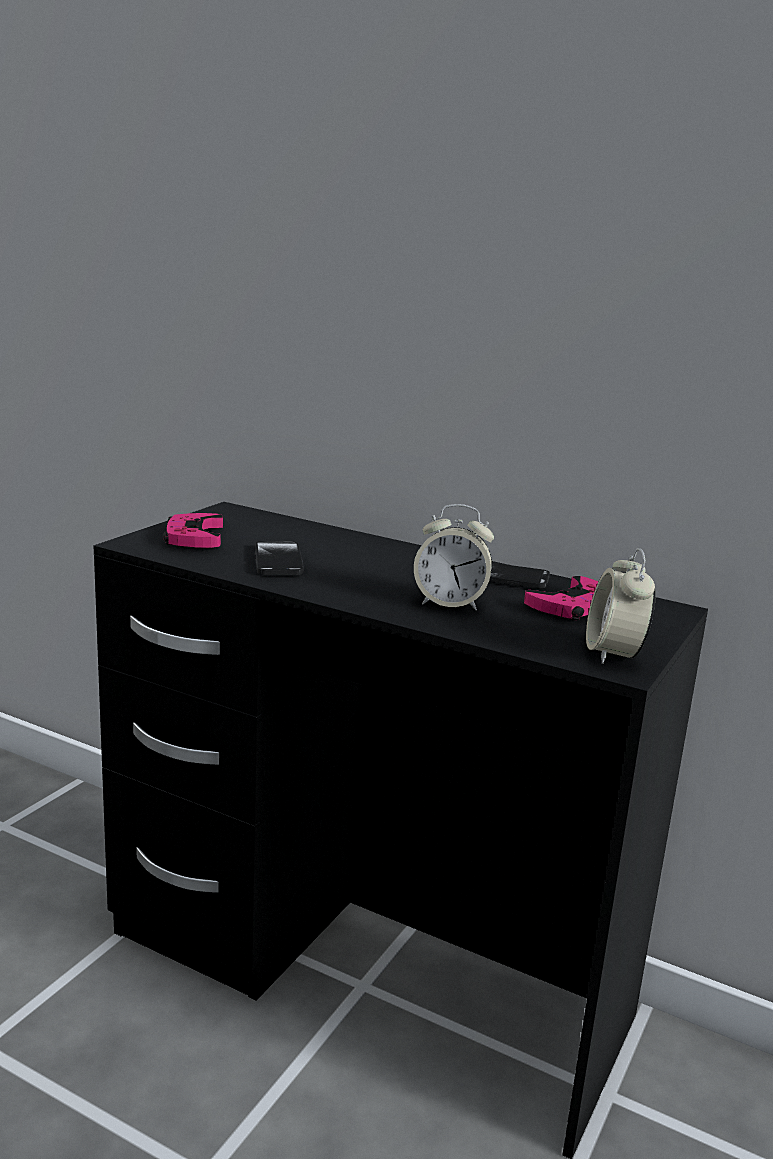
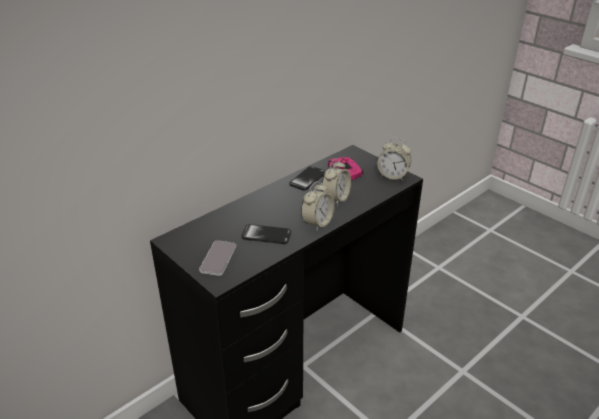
camera: 70 degrees left, 15 degrees up
pink game controller [163,513,223,548] -> phone [199,241,237,276]
none -> alarm clock [301,181,334,231]

